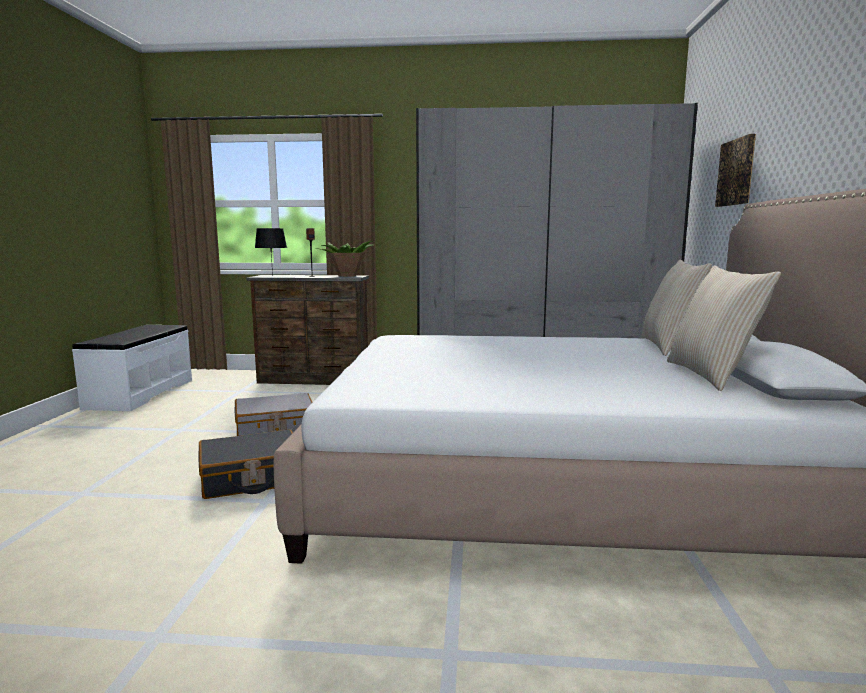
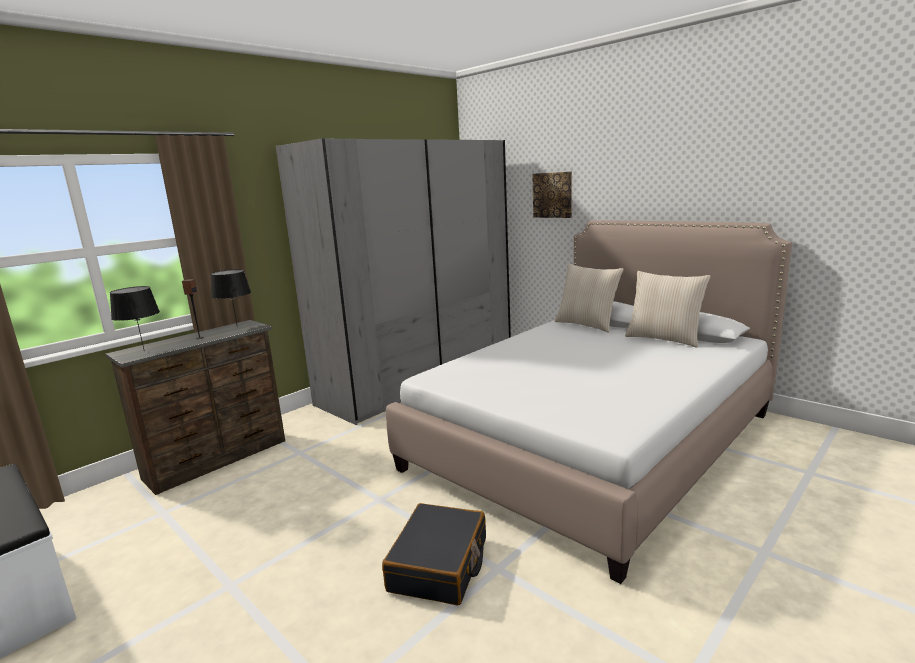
camera: 50 degrees left, 5 degrees up
grey suitcase [234,393,312,436] -> none
potted plant [316,241,373,277] -> black table lamp [211,269,251,324]

